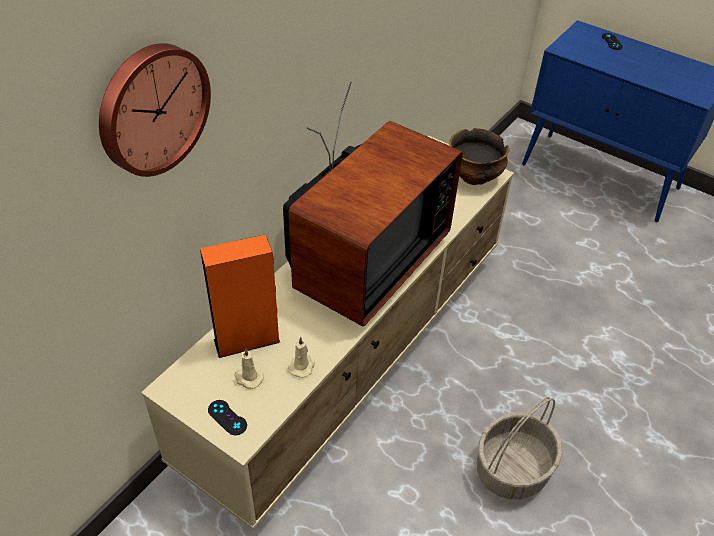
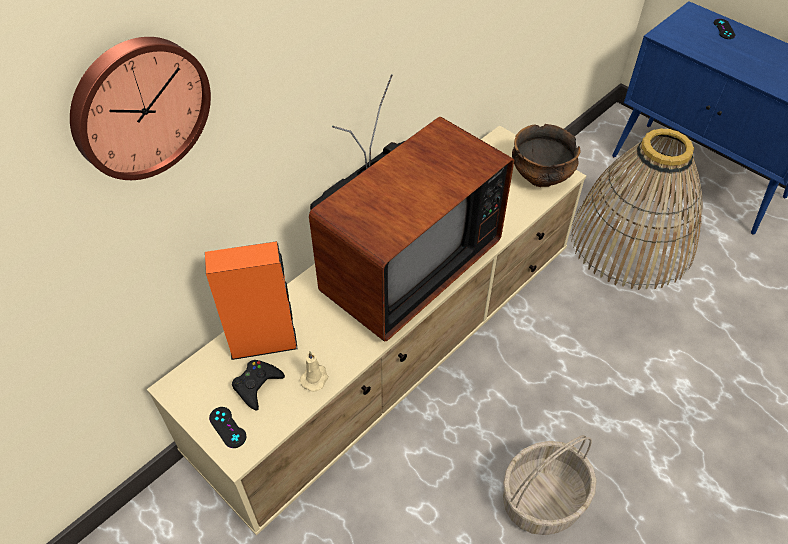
camera: 10 degrees right, 5 degrees up
beige candle [234,348,264,389] -> black game controller [232,360,285,411]
none -> basket [570,128,702,290]

